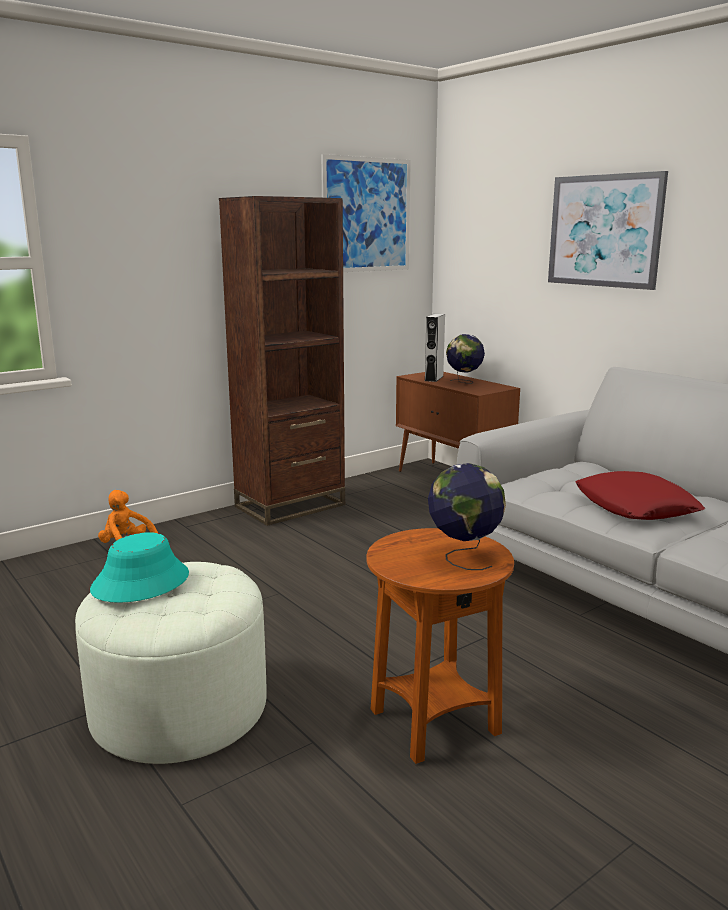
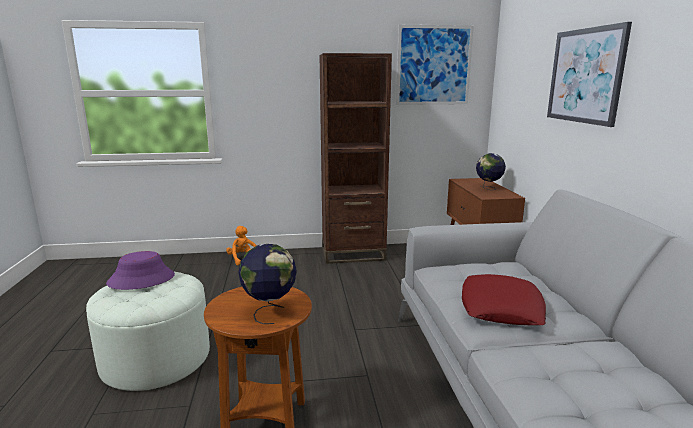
camera: 30 degrees right, 0 degrees up
turquoise hat [90,532,189,603] -> purple hat [106,251,175,290]
grey speaker [425,314,445,382] -> none

